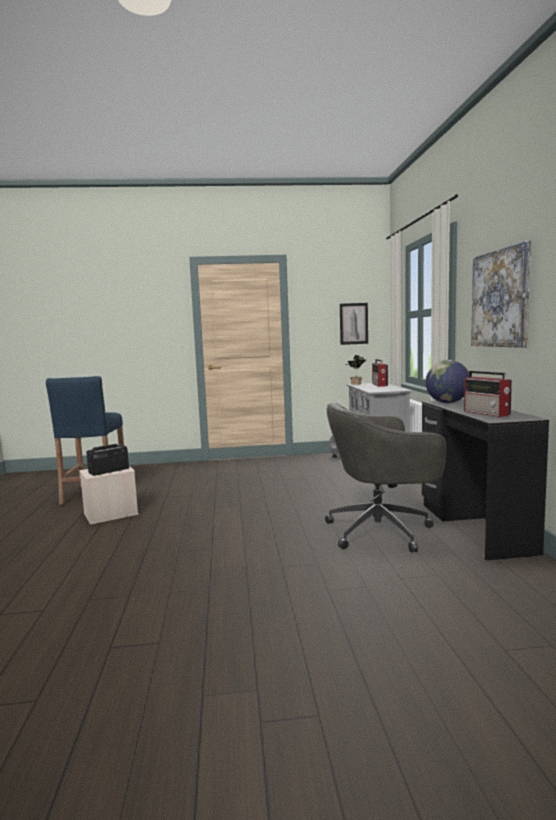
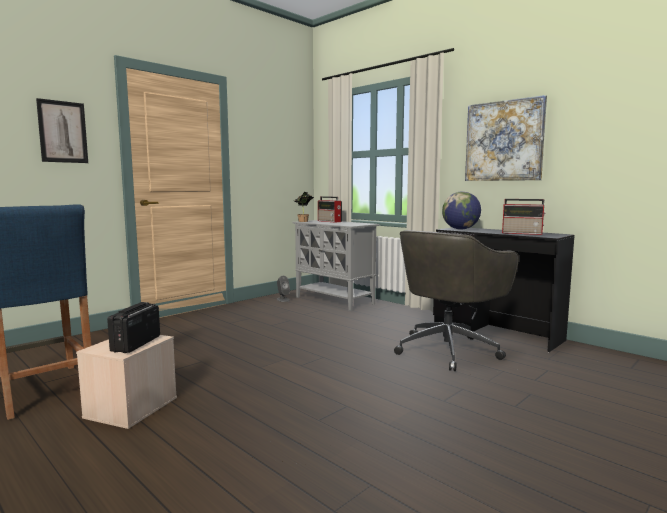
camera: 40 degrees left, 0 degrees up
picture [340,303,368,345] -> picture moved to [36,98,88,163]

